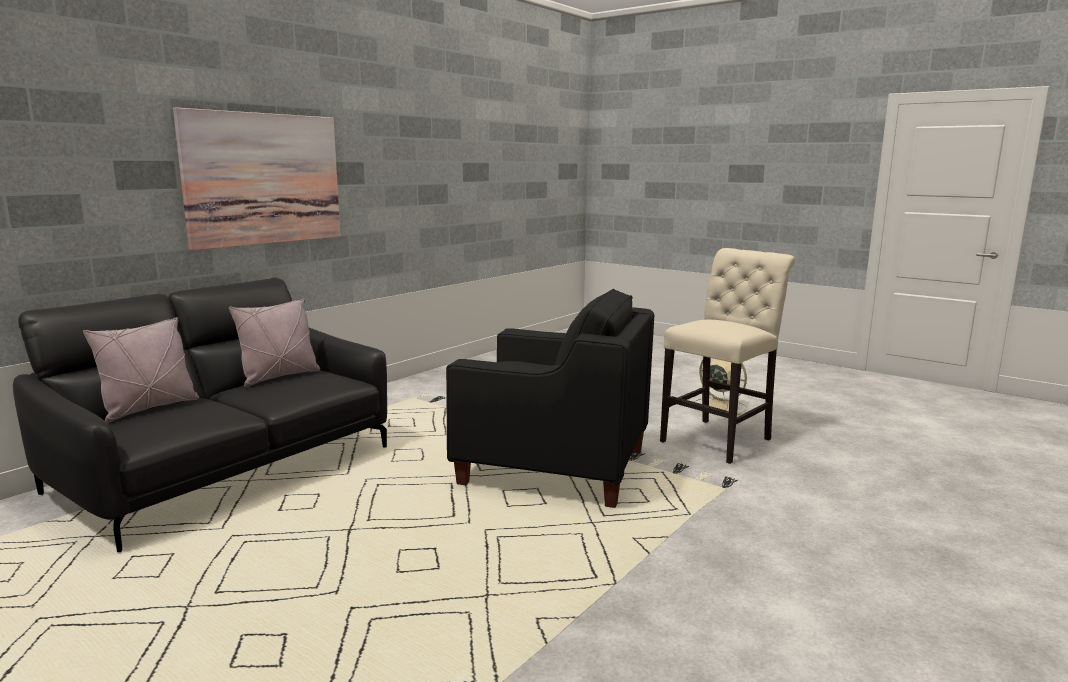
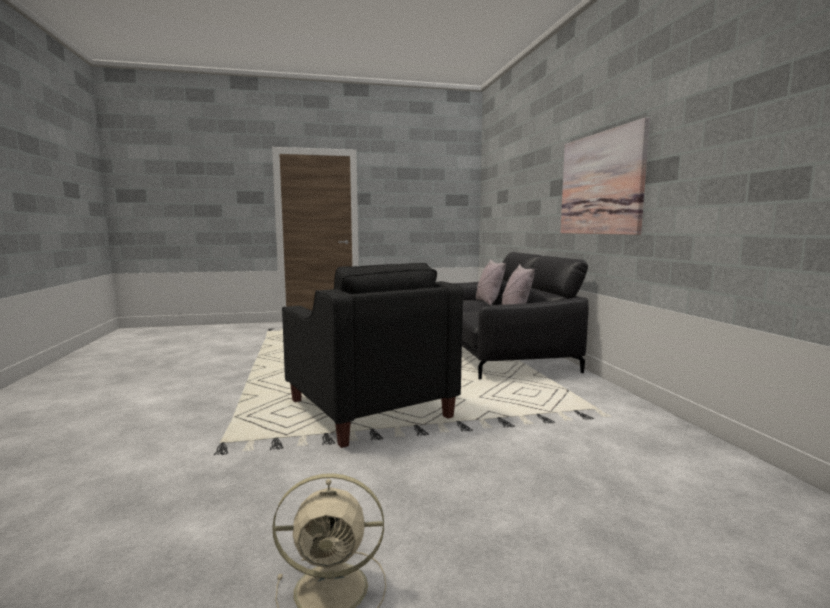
camera: 130 degrees right, 5 degrees down
black armchair [446,289,654,508] -> black armchair turned 90 degrees counterclockwise [282,263,463,448]
beige stool [660,248,795,464] -> none

